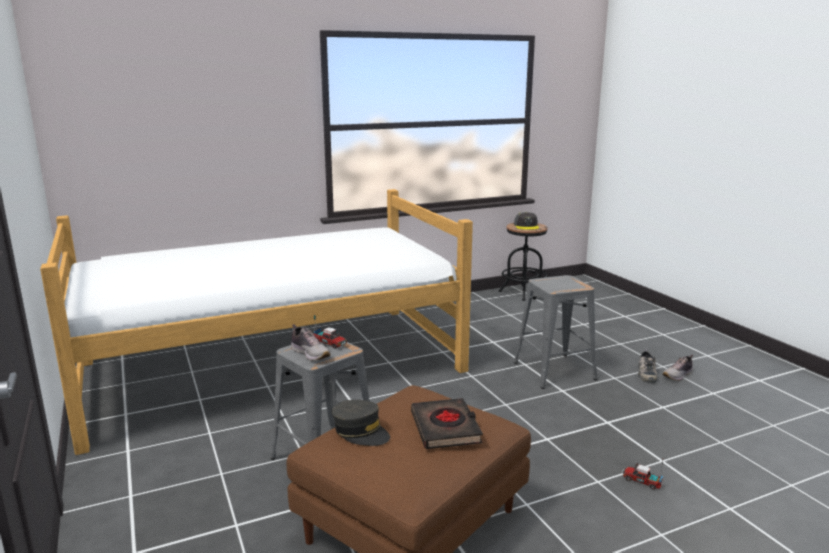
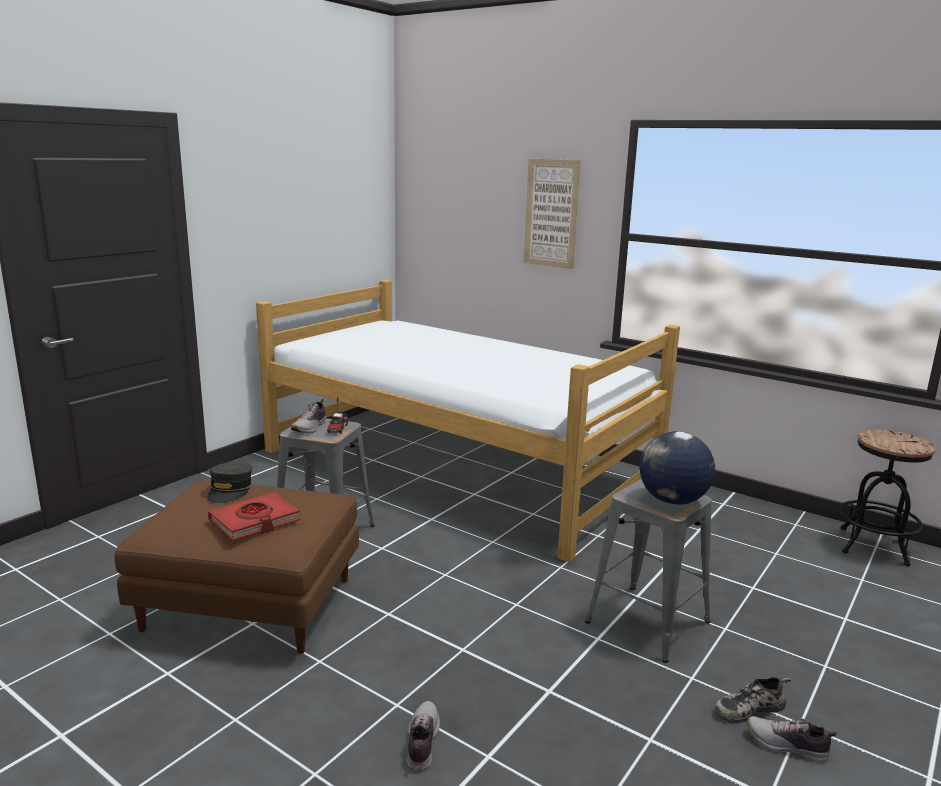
camera: 60 degrees right, 0 degrees up
black book [411,398,483,449] -> red book [208,492,300,541]
grey cap [514,212,539,230] -> none
toy truck [622,461,664,490] -> shoe [407,701,440,770]
none -> picture [524,159,581,269]
none -> globe [640,431,715,505]

